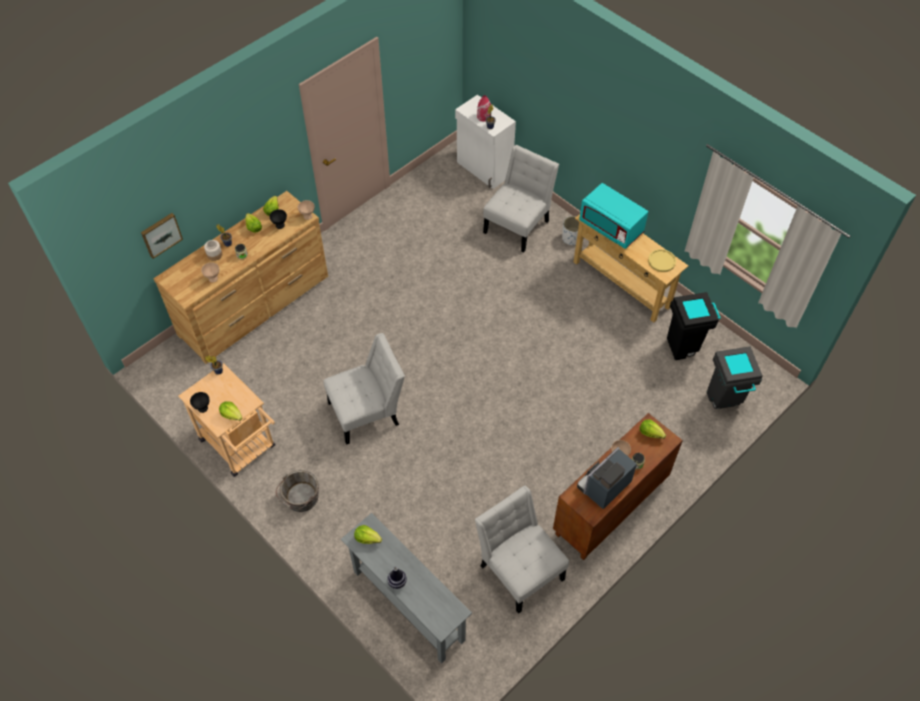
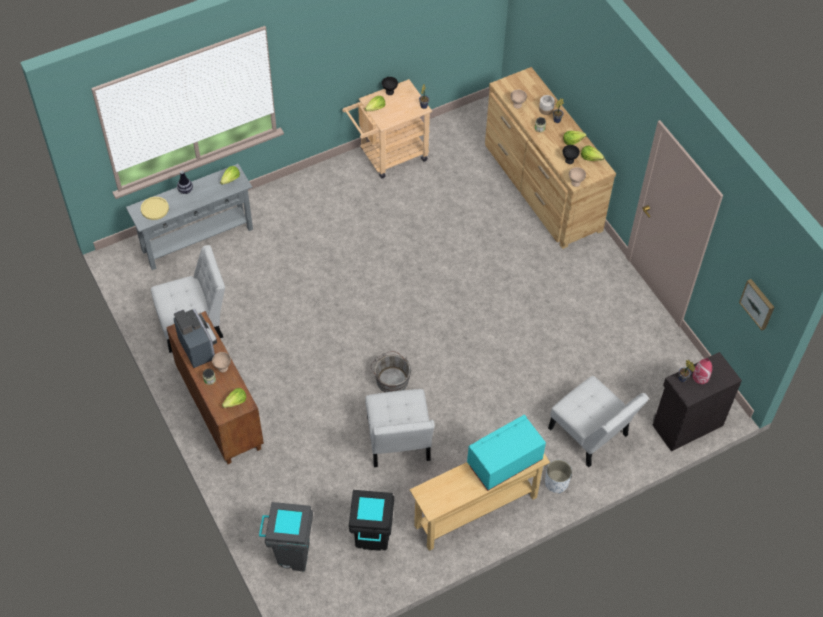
camera: 105 degrees right, 0 degrees up
picture [141,213,183,259] -> picture moved to [739,279,774,331]
grey bucket [276,470,319,512] -> grey bucket moved to [371,351,411,392]
white chair [323,333,405,445] -> white chair moved to [365,389,435,467]
white cabinet [455,95,516,189] -> black cabinet [653,352,742,452]
yellow plate [648,249,676,272] -> yellow plate moved to [141,197,169,220]

